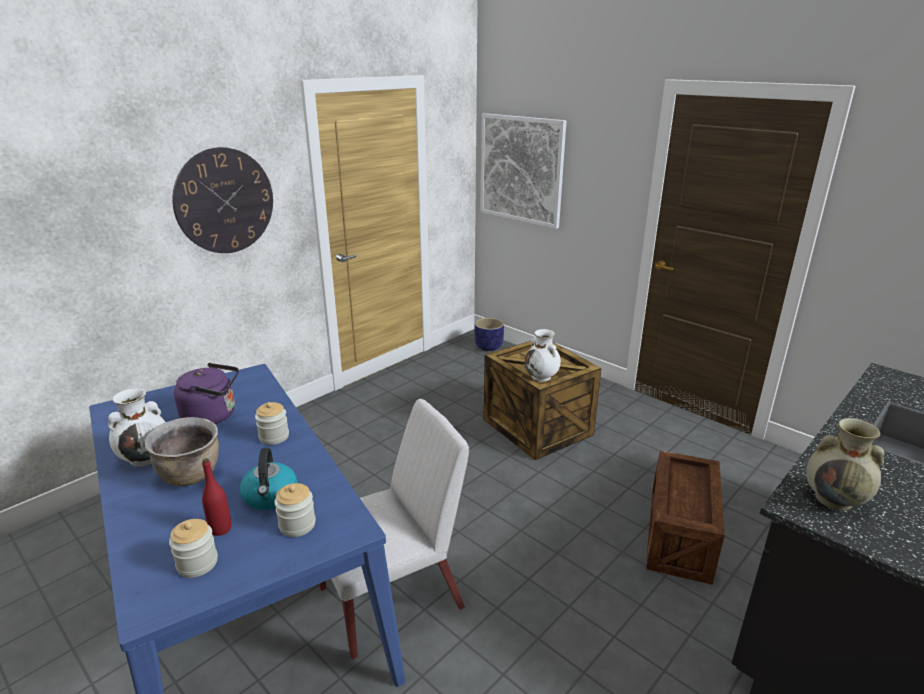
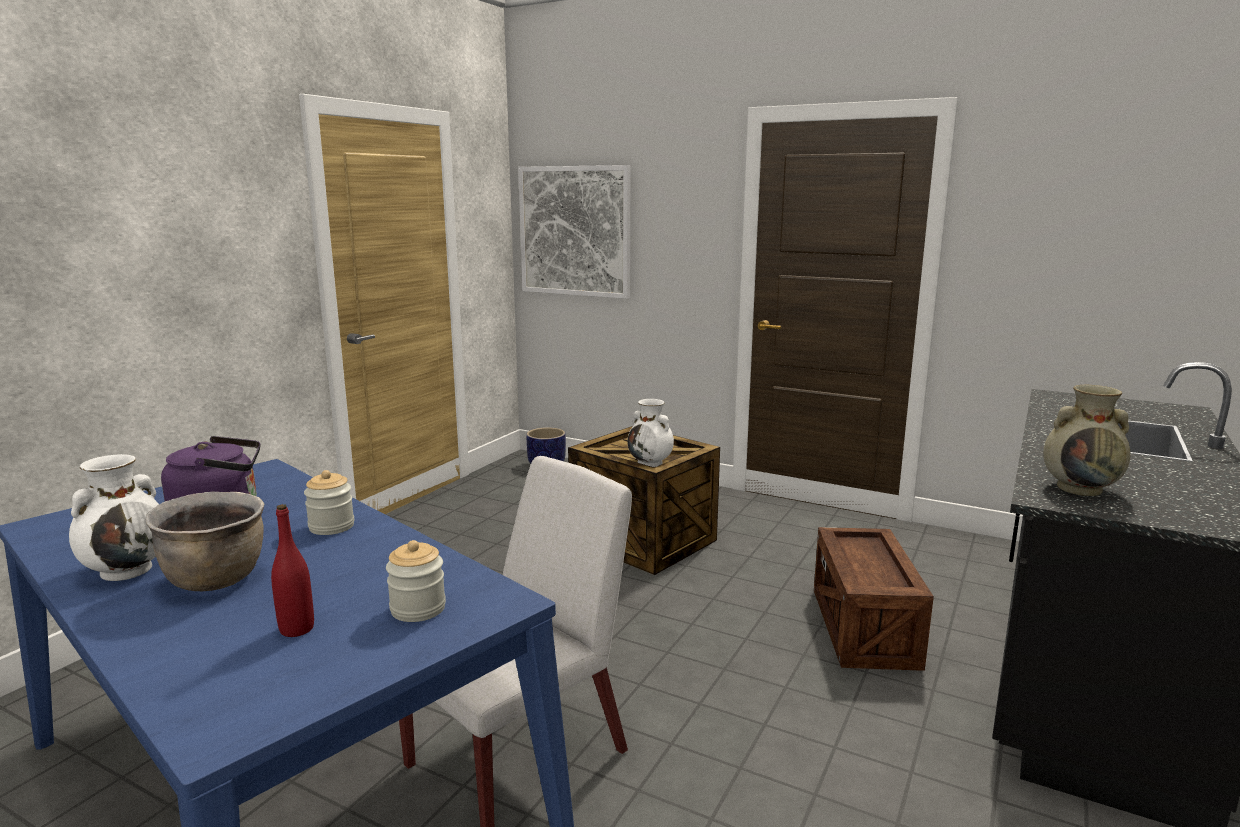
camera: 15 degrees left, 10 degrees down
jar [169,519,218,578] -> none
wall clock [172,147,273,253] -> none
kettle [240,448,298,510] -> none

